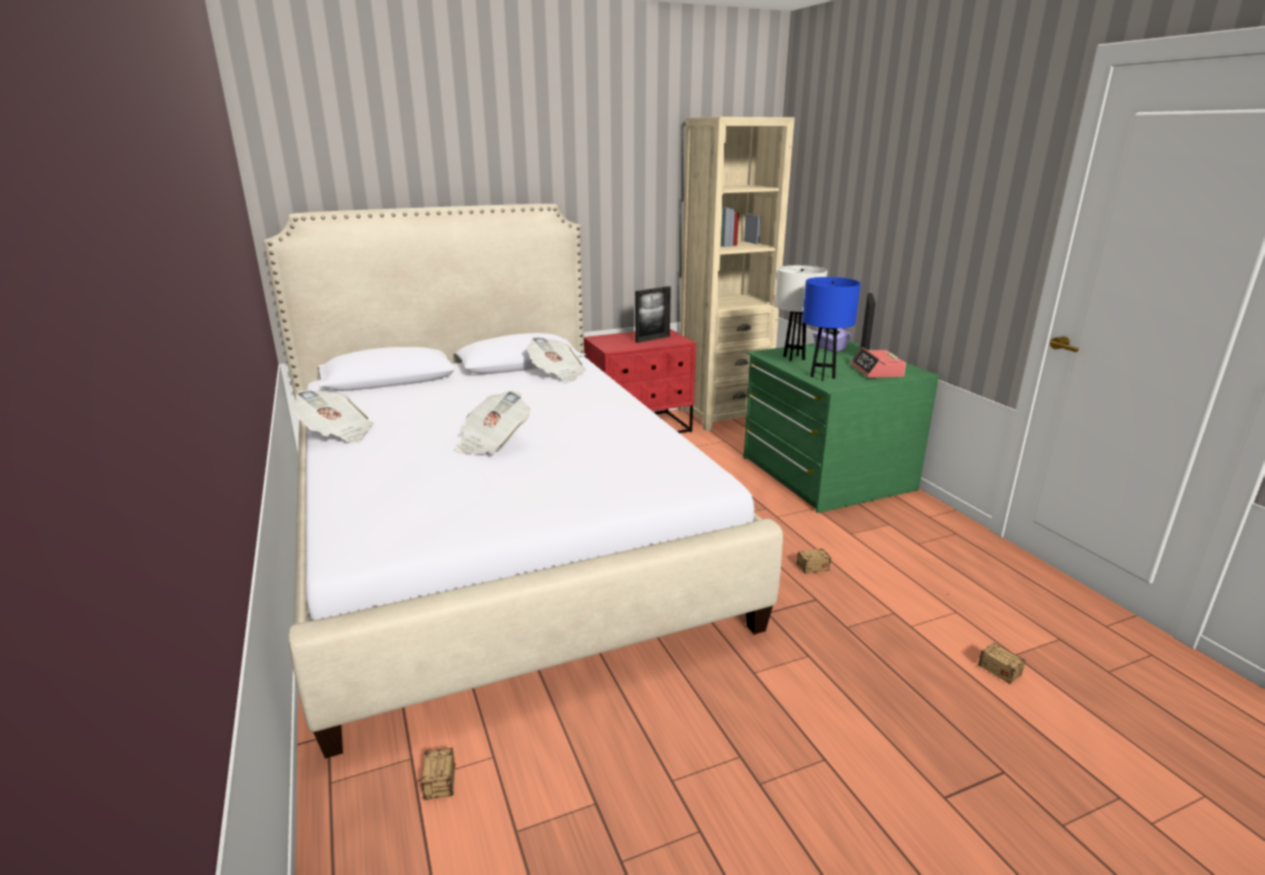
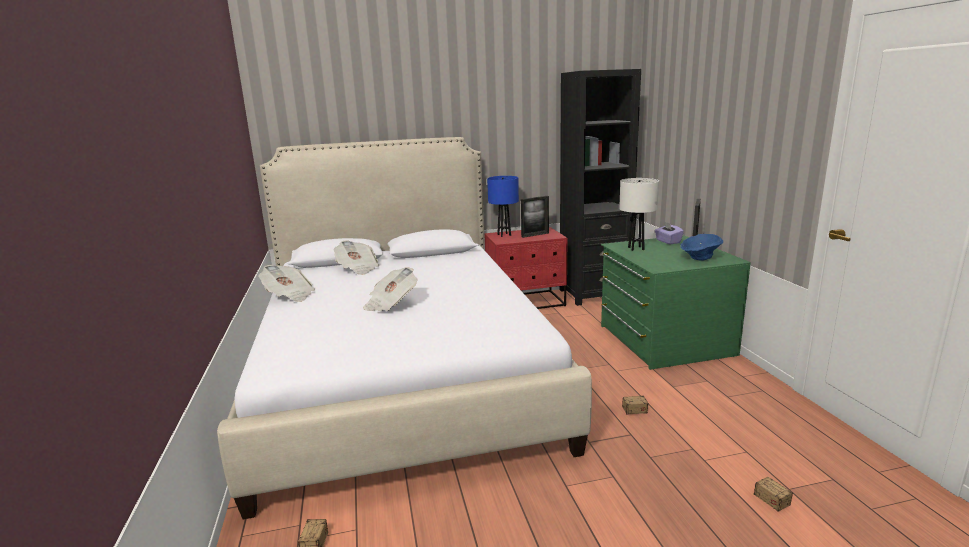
camera: 10 degrees right, 5 degrees down
newspaper [526,337,586,382] -> newspaper moved to [333,241,380,275]
beige bookcase [678,117,795,431] -> black bookcase [560,69,641,306]
blue table lamp [802,277,861,381] -> blue table lamp moved to [487,176,519,237]
alarm clock [850,347,906,378] -> blue bowl [680,234,723,261]

